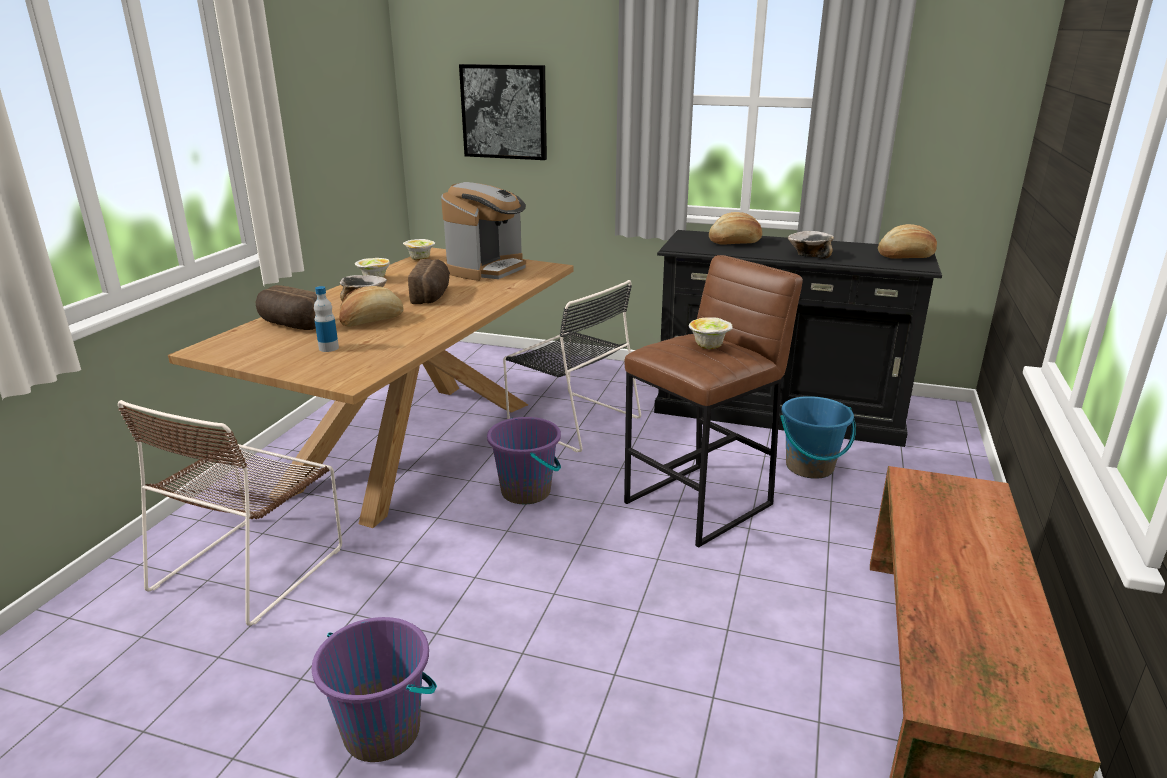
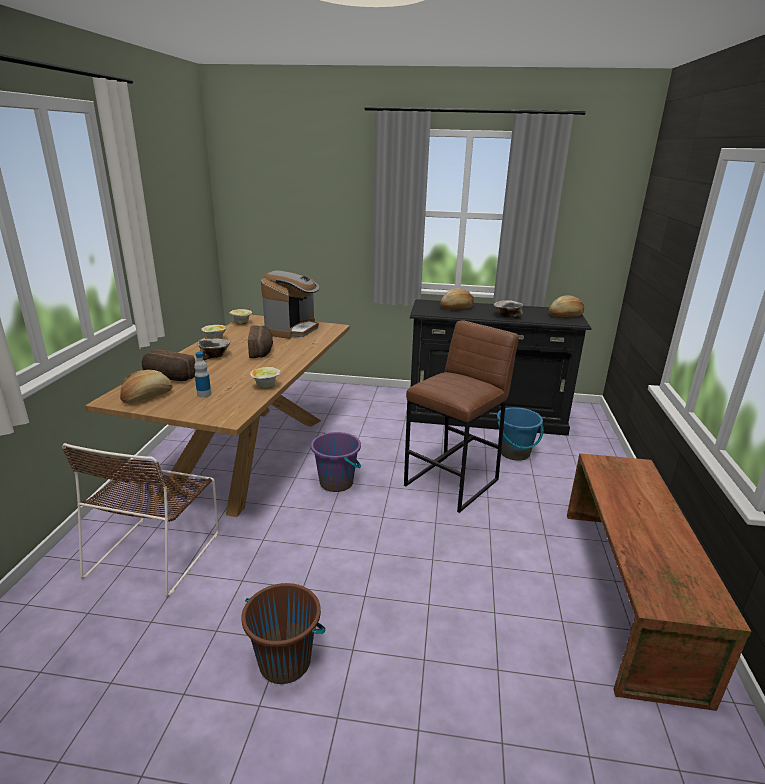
camera: 10 degrees left, 0 degrees up
purple bucket [312,617,437,762] -> brown bucket [241,583,326,684]
bread [339,286,404,327] -> bread moved to [120,370,173,404]
picture [459,64,547,160] -> none
black chair [503,280,641,452] -> none
bowl [689,317,733,349] -> bowl moved to [250,367,280,389]

